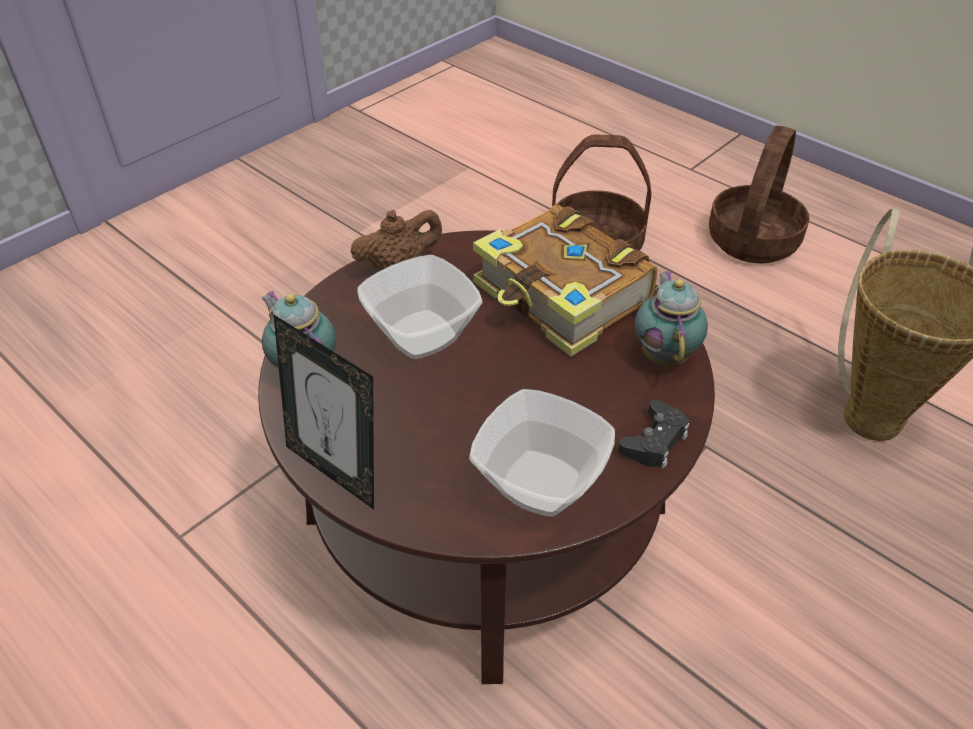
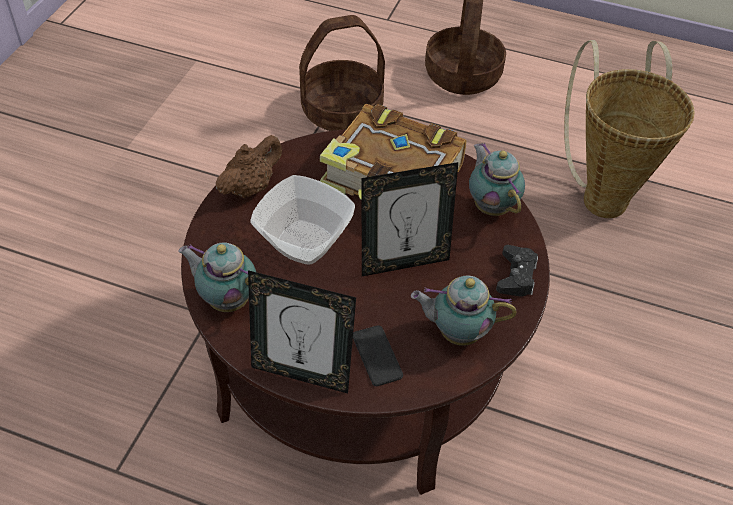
camera: 25 degrees left, 5 degrees up
bowl [469,389,615,517] -> teapot [411,276,517,346]
none -> phone [353,325,403,386]
none -> picture frame [361,162,458,276]

